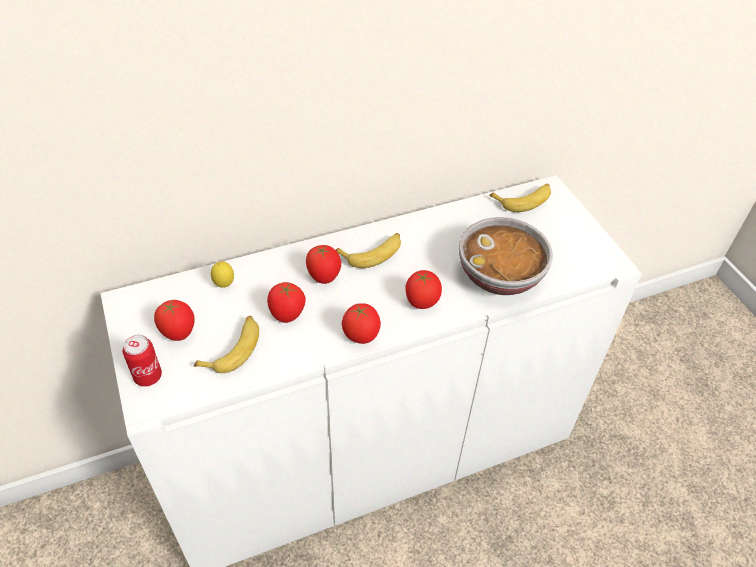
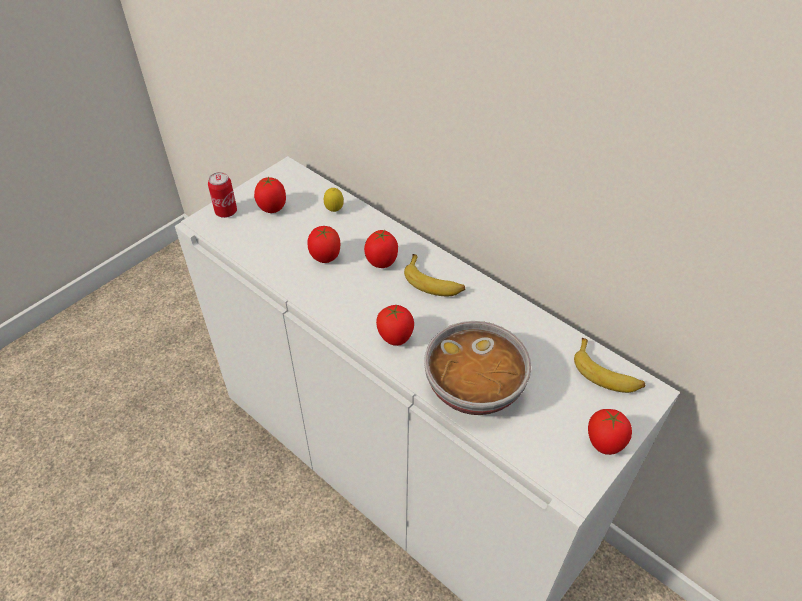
camera: 65 degrees right, 0 degrees up
banana [194,316,259,373] -> none
tomato [342,303,381,344] -> tomato moved to [588,409,632,455]

